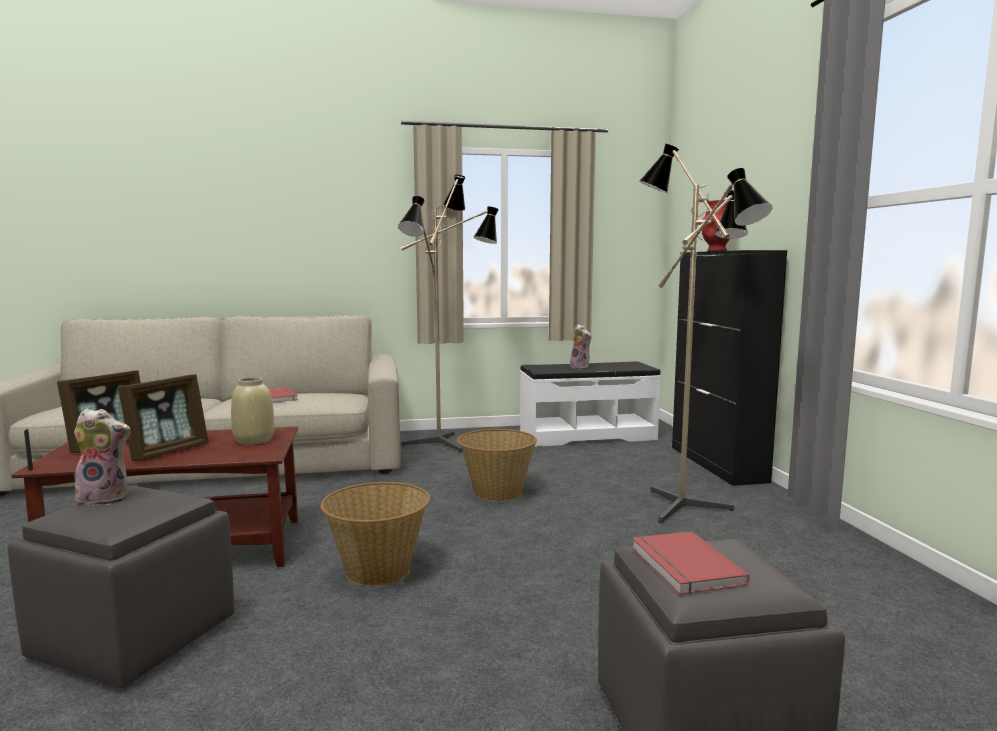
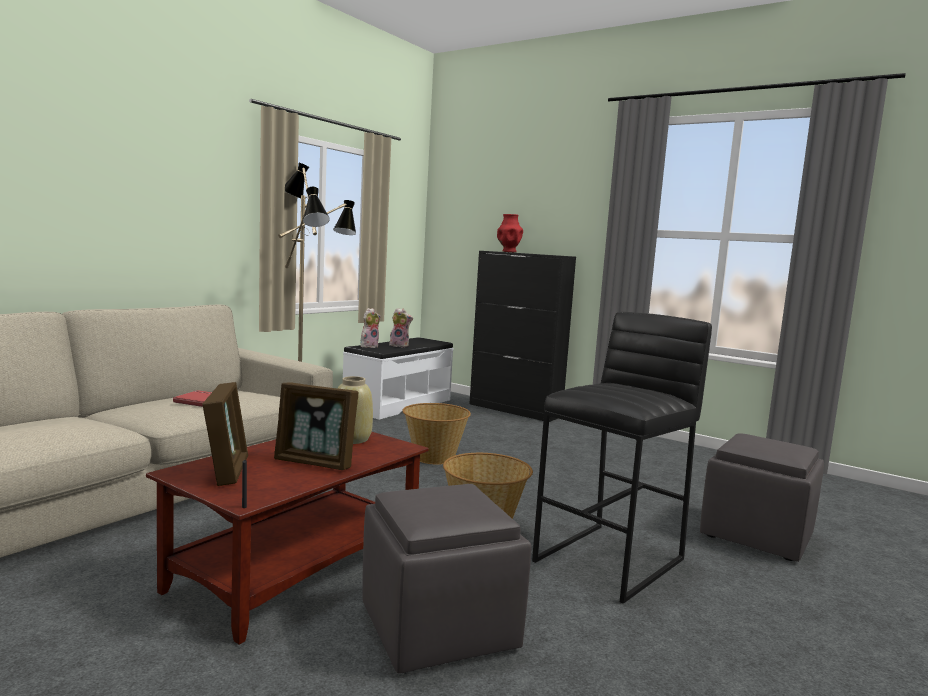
camera: 45 degrees left, 0 degrees up
plush toy [74,409,131,506] -> plush toy moved to [361,308,381,348]
picture frame [118,374,209,461] -> picture frame turned 120 degrees clockwise [274,382,359,470]
red book [632,531,750,594] -> none
floor lamp [639,144,773,523] -> none
none -> black stool [532,312,712,604]

